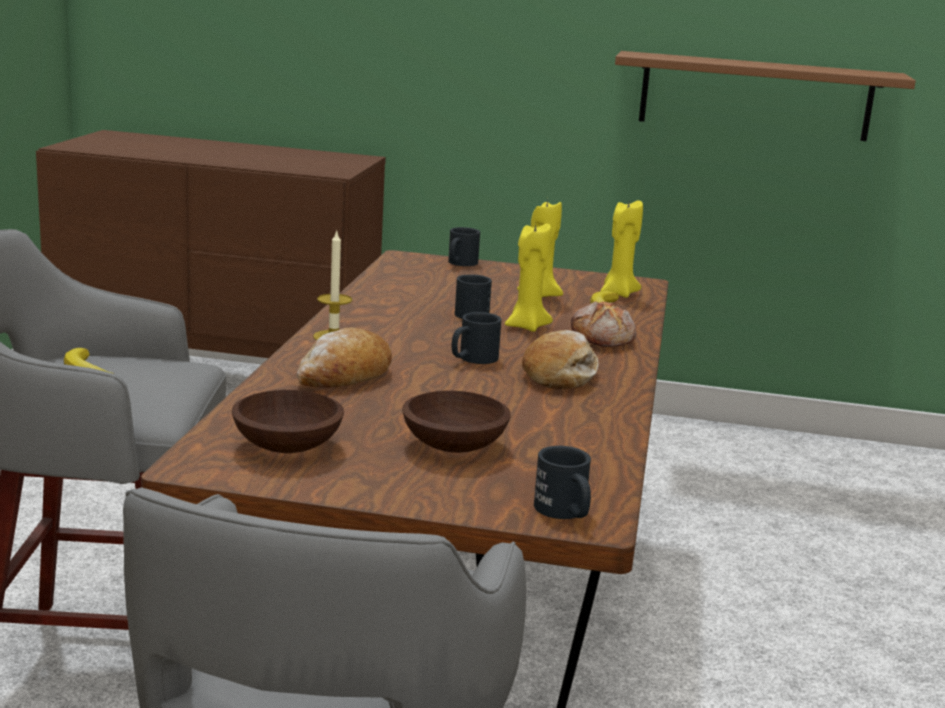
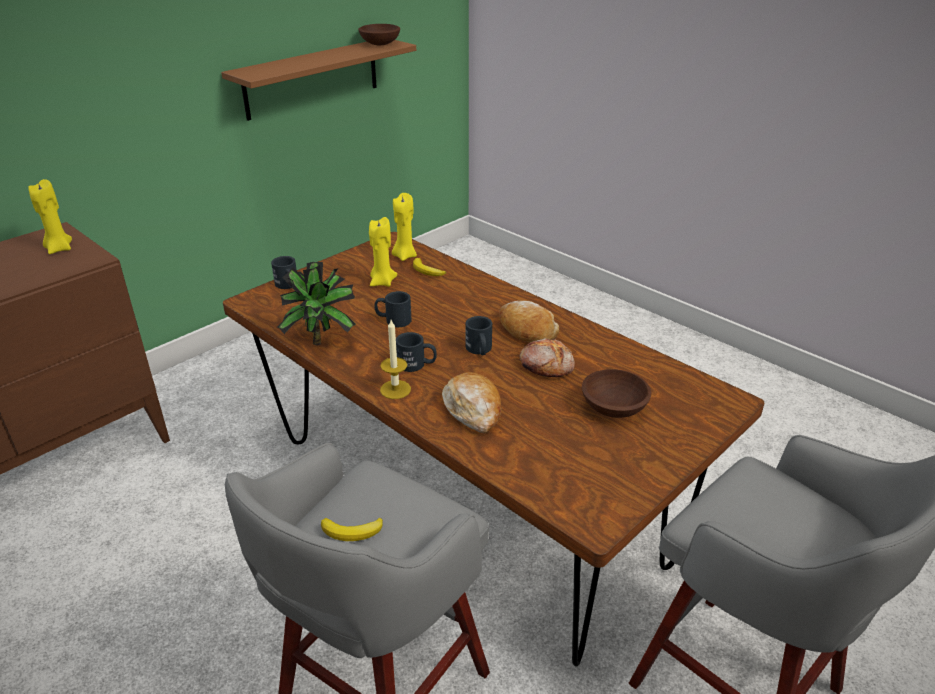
camera: 55 degrees left, 15 degrees up
brown bowl [232,390,344,453] -> brown bowl moved to [358,24,400,45]
yellow candle [505,224,553,332] -> yellow candle moved to [28,179,72,254]
black mug [534,446,591,519] -> black mug moved to [396,332,437,372]
bread [571,301,636,347] -> bread moved to [520,339,575,377]
none -> potted plant [277,262,356,345]

